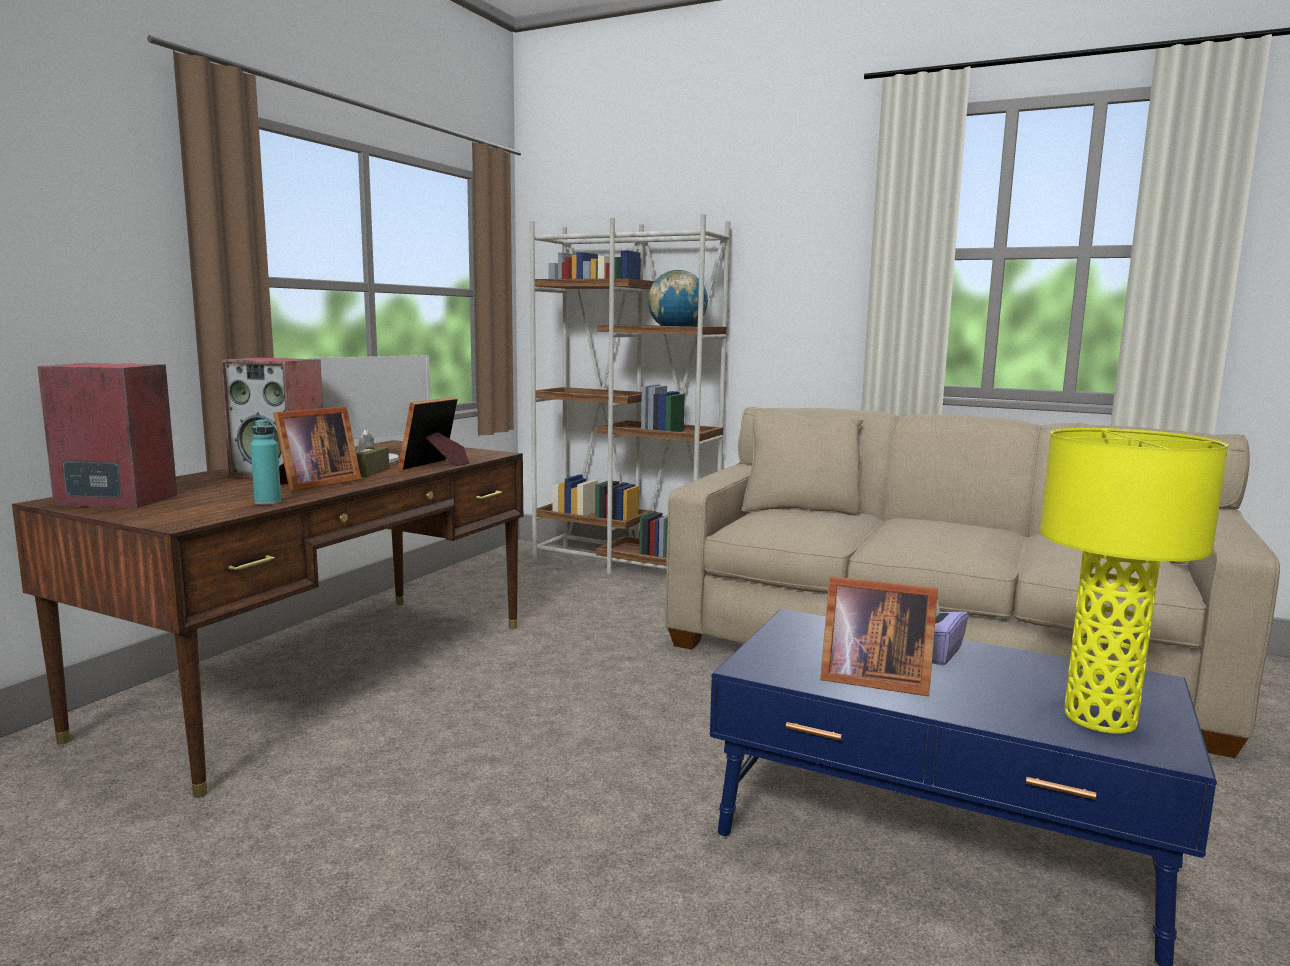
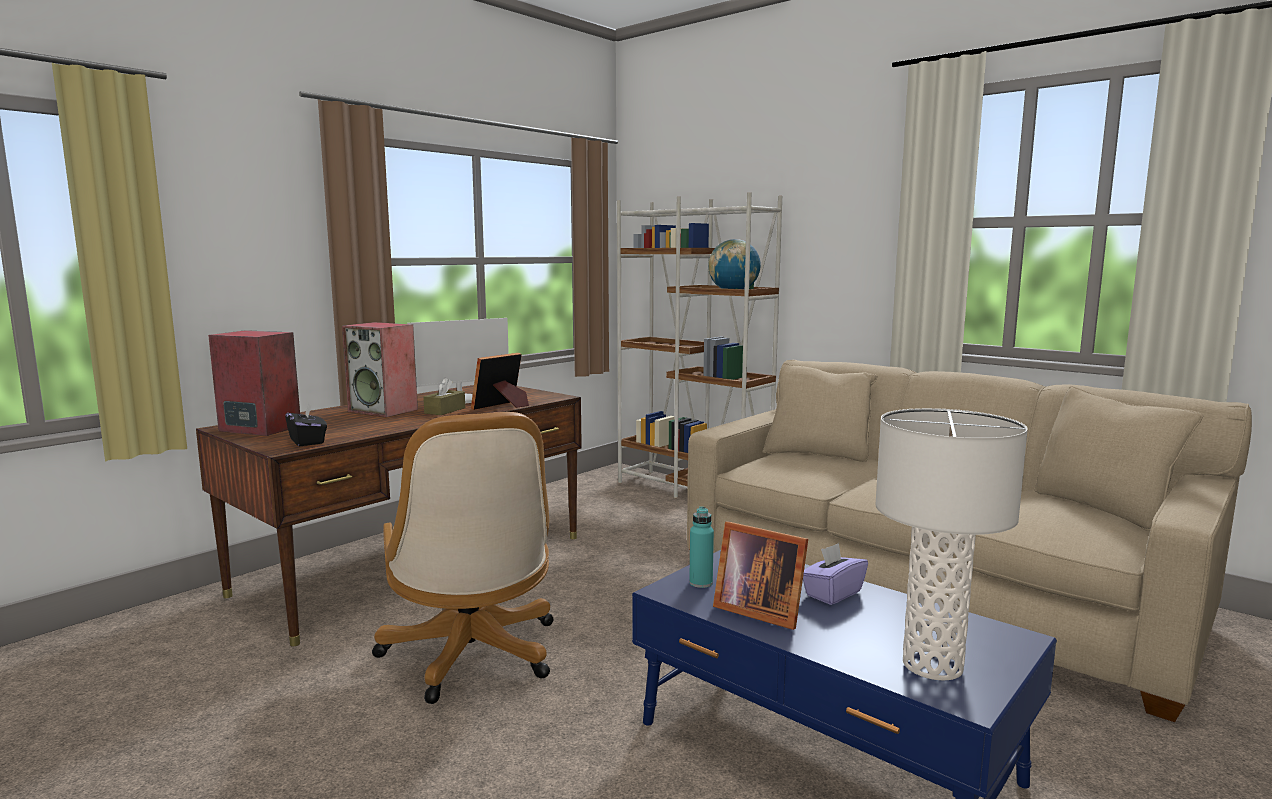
camera: 15 degrees right, 0 degrees up
turquoise bottle [250,419,281,505] -> turquoise bottle moved to [689,507,714,588]
picture frame [273,406,361,491] -> none
yellow table lamp [1040,428,1228,734] -> white table lamp [875,408,1028,680]
none -> black tissue box [285,403,327,446]
none -> office chair [372,412,554,704]

